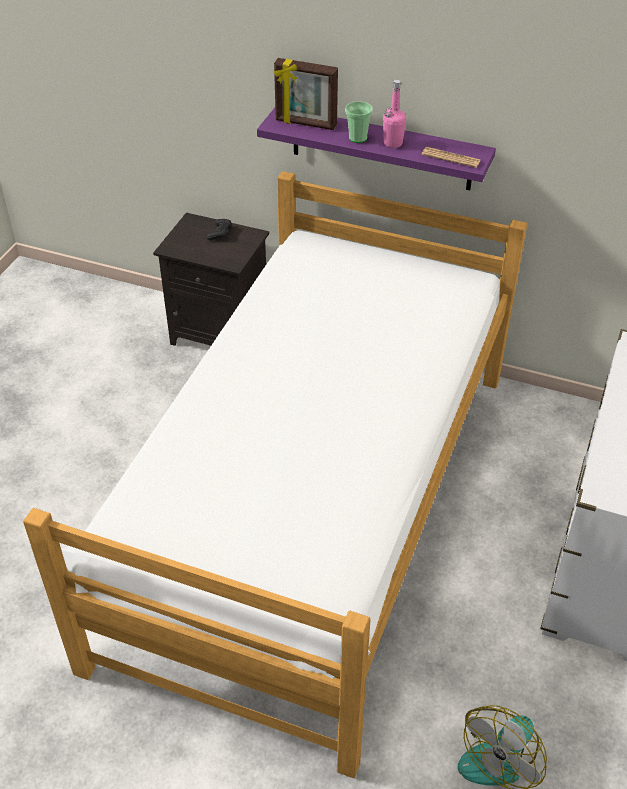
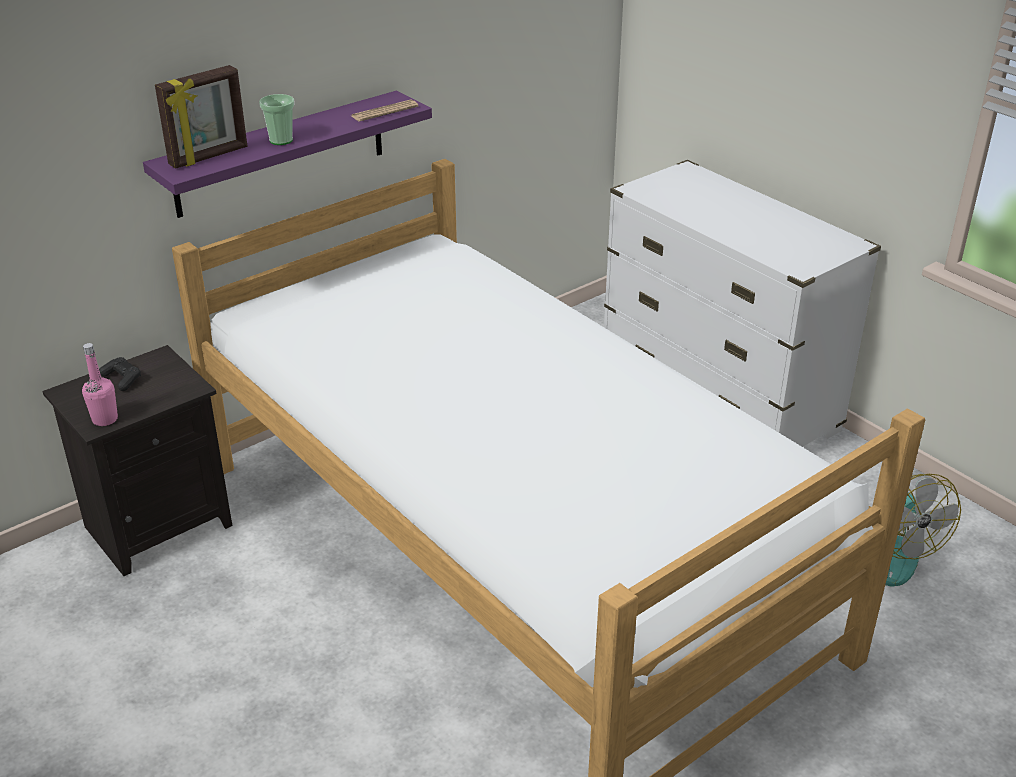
camera: 60 degrees left, 10 degrees down
pink bottle [383,80,406,148] -> pink bottle moved to [82,343,118,426]

